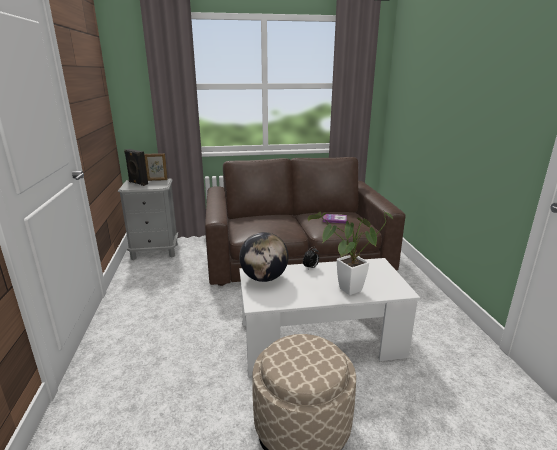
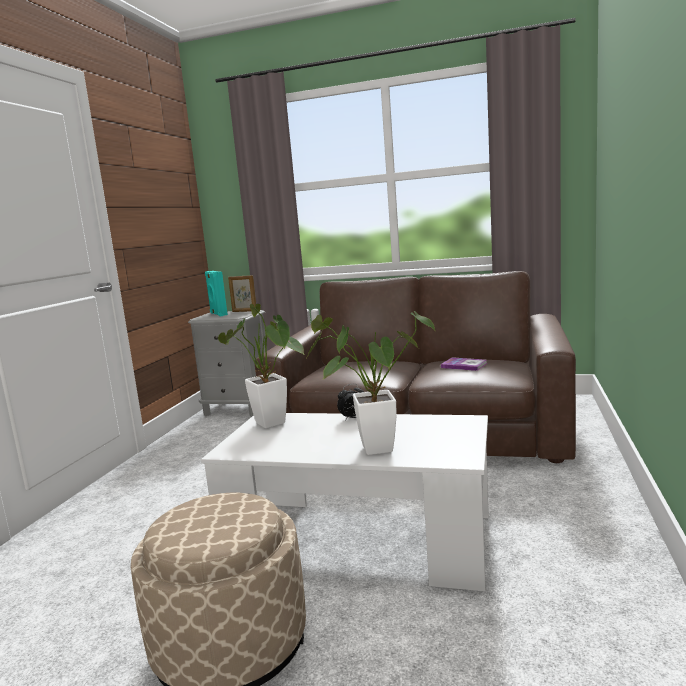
camera: 25 degrees right, 10 degrees down
black speaker [124,149,148,186] -> turquoise speaker [205,271,228,317]
globe [239,232,289,282] -> potted plant [218,304,304,428]

